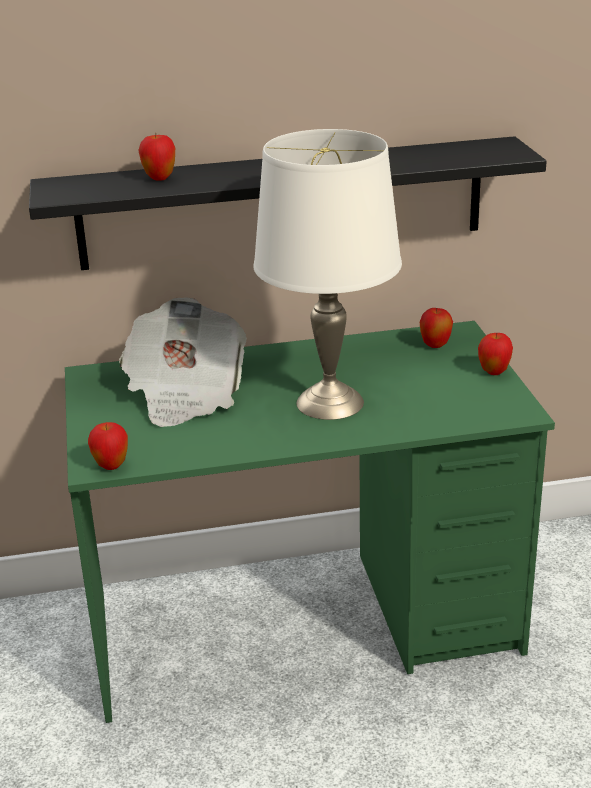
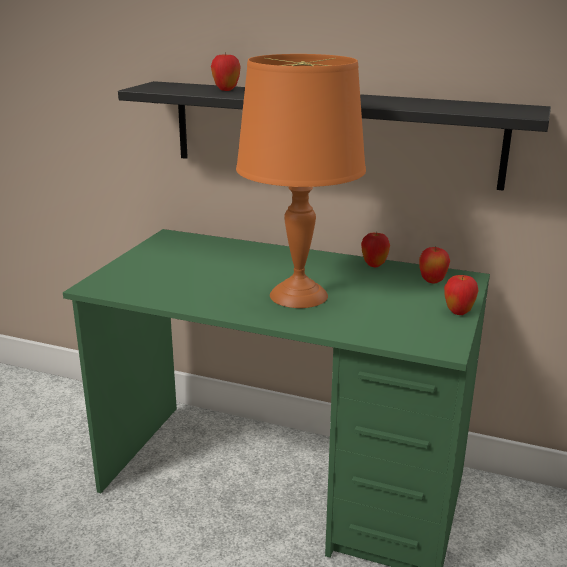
camera: 30 degrees right, 5 degrees down
apple [88,422,128,470] -> apple moved to [361,232,390,267]
newspaper [119,297,247,427] -> none
white table lamp [253,129,402,420] -> orange table lamp [236,54,366,308]

